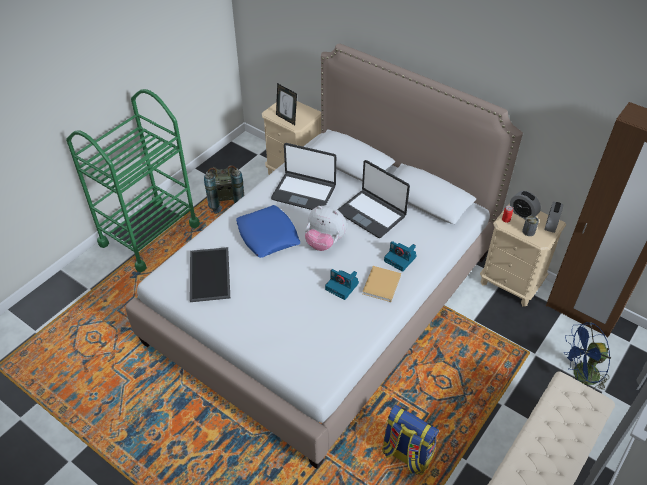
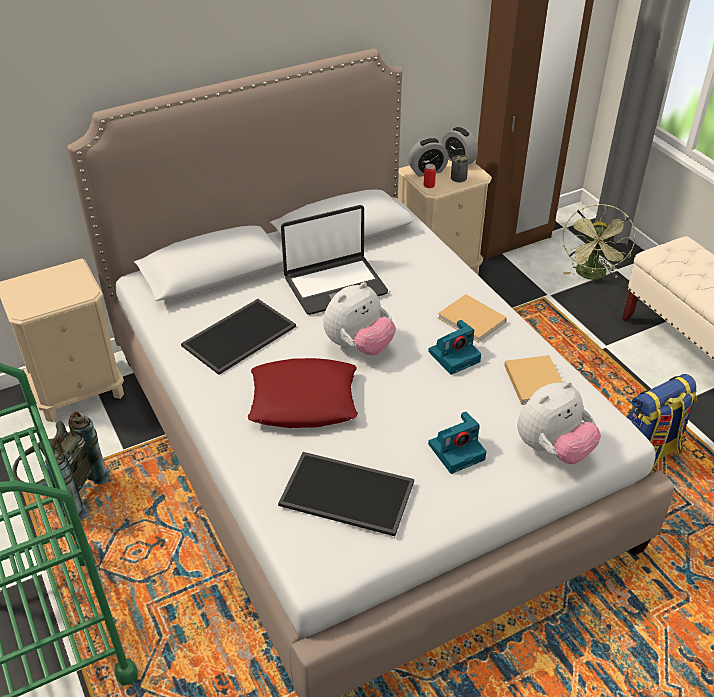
camera: 65 degrees left, 5 degrees down
blue pillow [236,205,300,258] -> red pillow [248,358,358,428]
laptop [271,143,336,210] -> tray [181,299,296,375]
picture frame [276,83,297,125] -> none
camera [384,241,417,272] -> camera moved to [428,412,487,474]
blue fan [564,322,611,390] -> green fan [563,204,636,280]
none -> beige book [504,355,563,405]
none -> plush toy [517,381,601,464]

